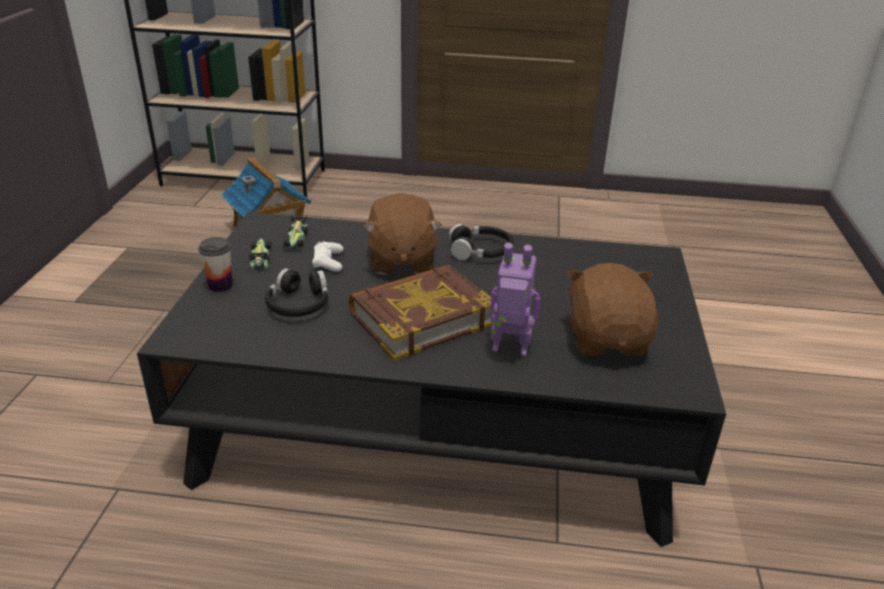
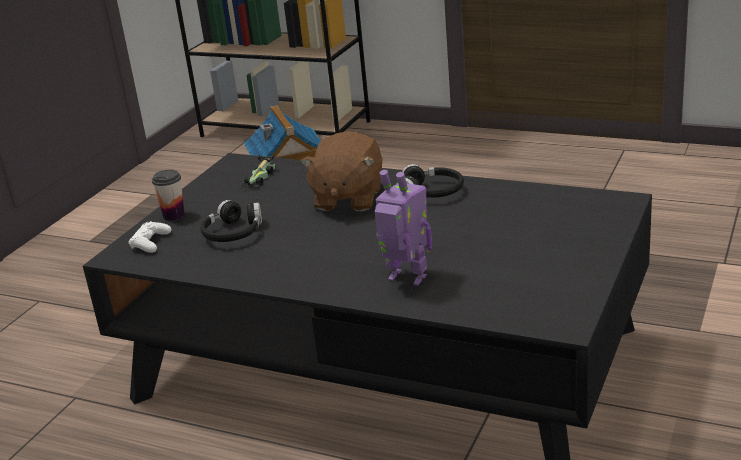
camera: 20 degrees right, 5 degrees down
toy car [249,239,271,270] -> none
white game controller [312,241,344,272] -> white game controller moved to [129,221,172,253]
book [349,265,493,361] -> none
brown plush toy [566,263,658,356] -> none

